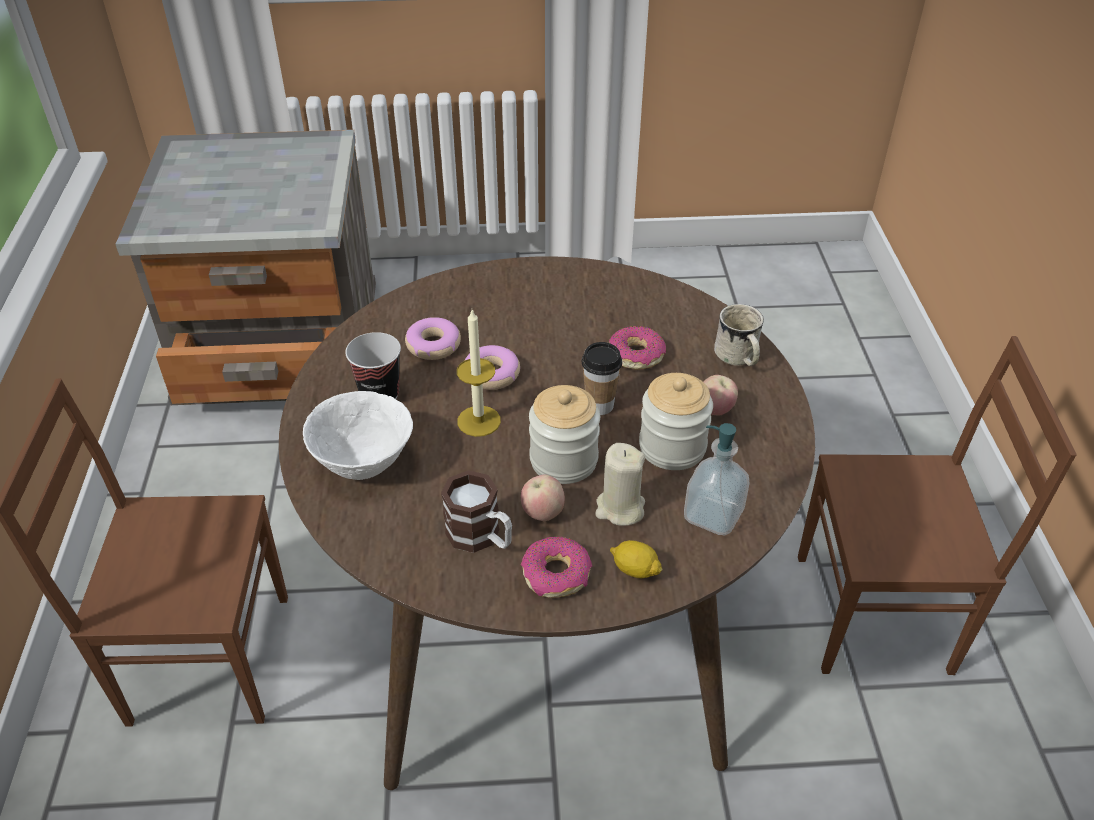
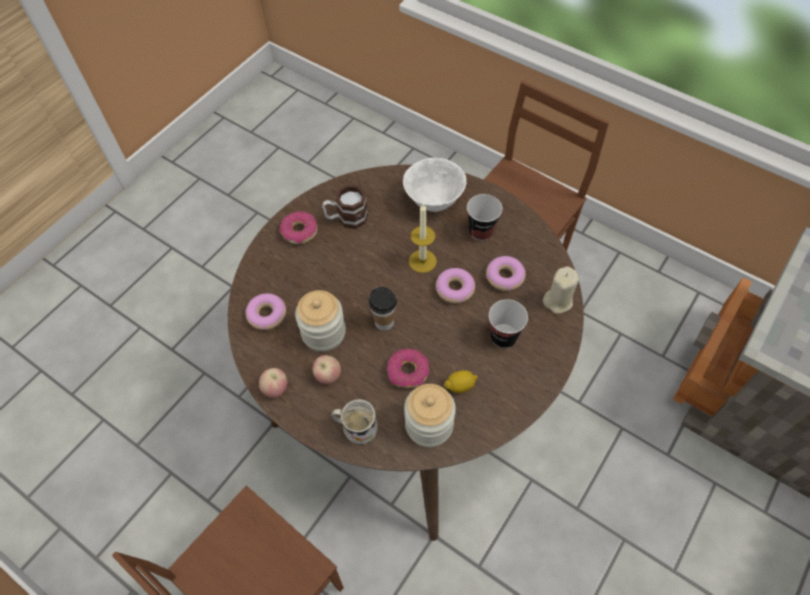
camera: 130 degrees right, 15 degrees up
apple [521,475,565,521] -> apple moved to [259,368,287,398]
jar [529,385,600,484] -> jar moved to [404,384,456,447]
beige candle [595,443,645,526] -> beige candle moved to [543,266,579,314]
lemon [610,540,663,578] -> lemon moved to [444,370,478,393]
soap dispenser [684,423,750,536] -> donut [245,293,286,330]
none -> cup [489,299,528,348]

